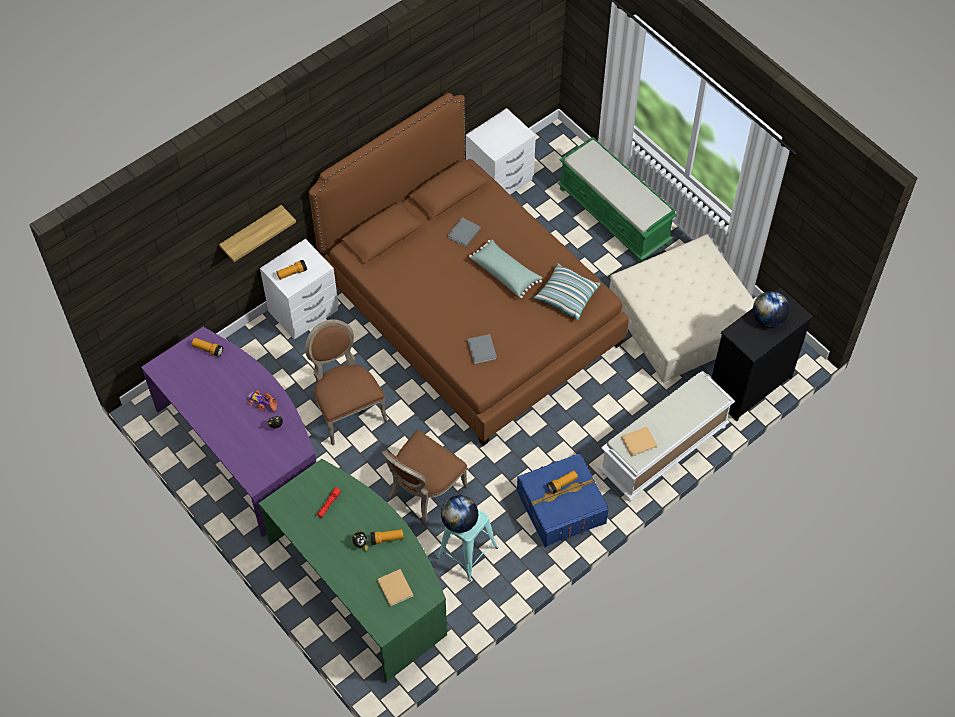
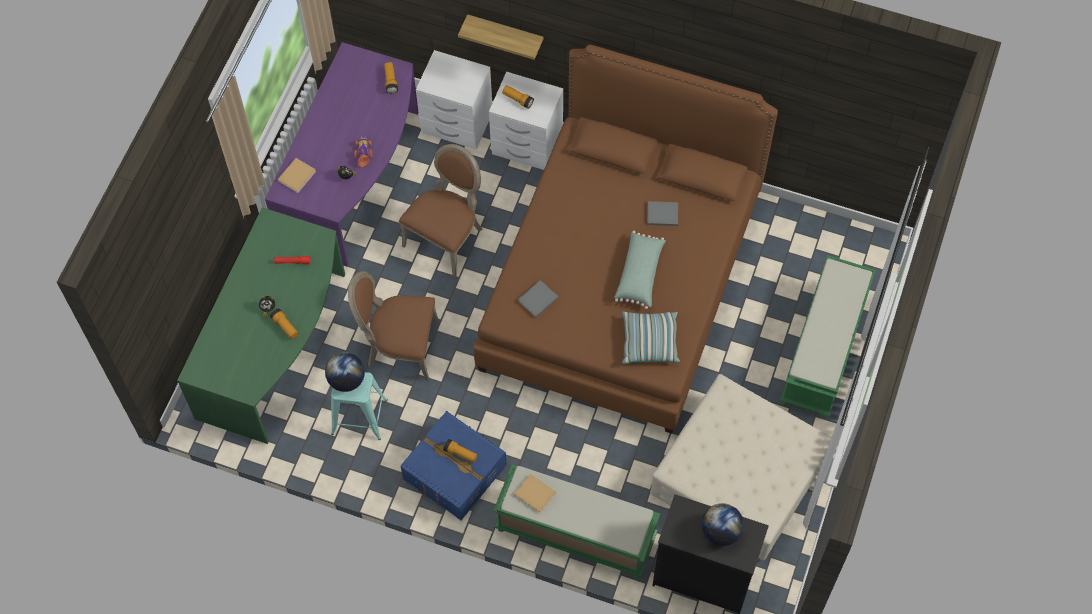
camera: 60 degrees right, 5 degrees up
beige book [377,569,413,607] -> beige book moved to [278,158,316,193]
white nightstand [466,108,536,194] -> white nightstand moved to [416,50,492,150]
white bench [598,370,735,501] -> green bench [493,464,660,578]

